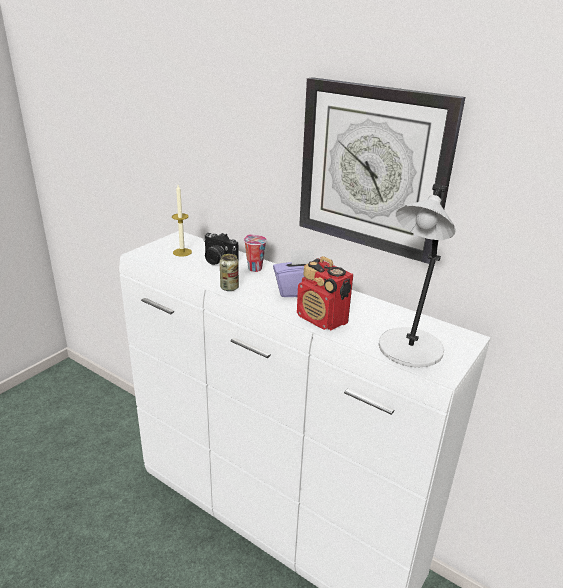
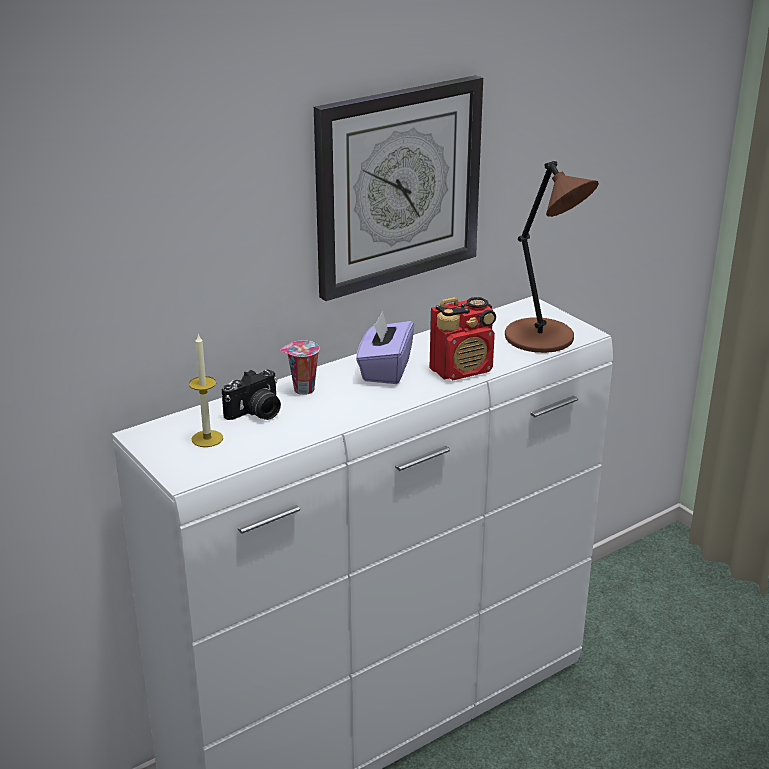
camera: 70 degrees left, 0 degrees up
can [220,254,239,291] -> none
grey table lamp [379,184,456,367] -> brown table lamp [505,161,599,353]

